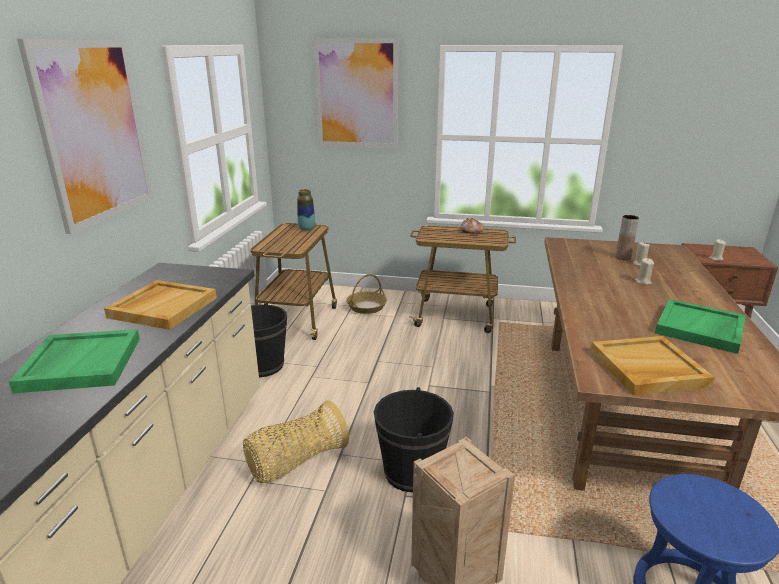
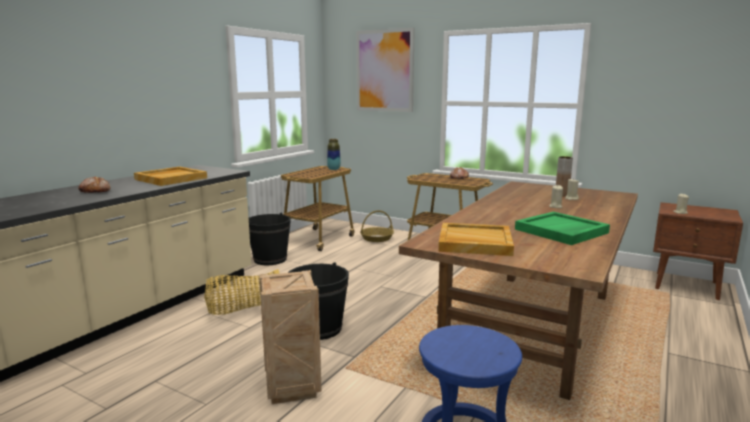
camera: 20 degrees right, 10 degrees down
green tray [9,329,140,393] -> bread [78,177,110,193]
picture [17,39,153,234] -> none

